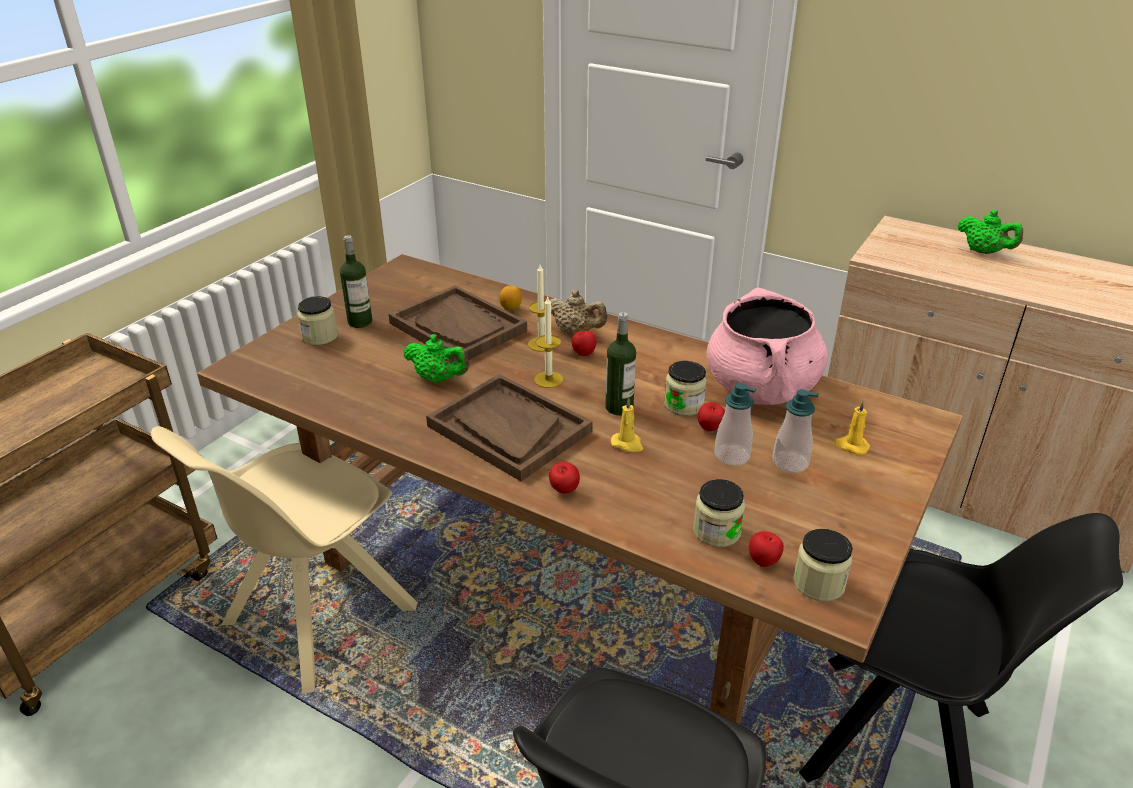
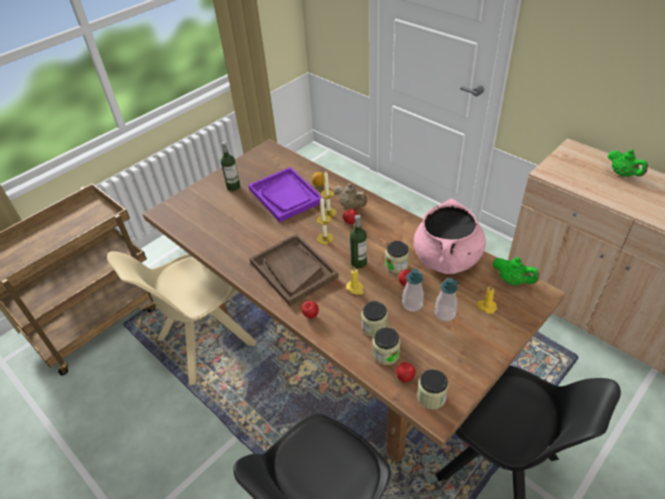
camera: 15 degrees right, 10 degrees up
jar [297,296,338,345] -> jar moved to [361,301,388,337]
brown tray [389,285,527,363] -> purple tray [248,167,323,223]
green teapot [404,334,469,383] -> green teapot moved to [493,257,539,285]

